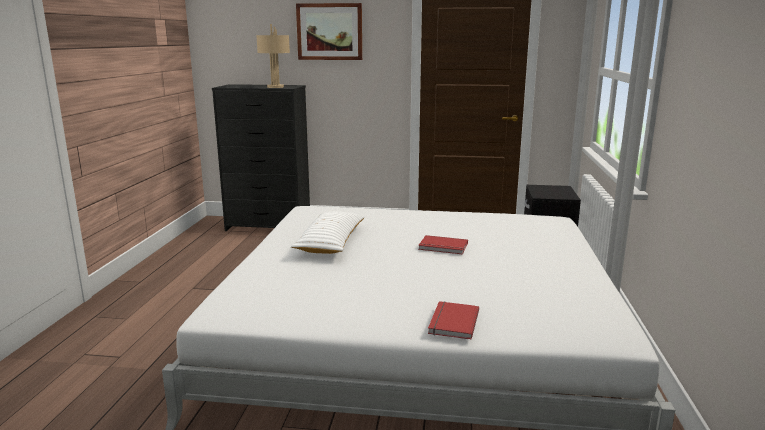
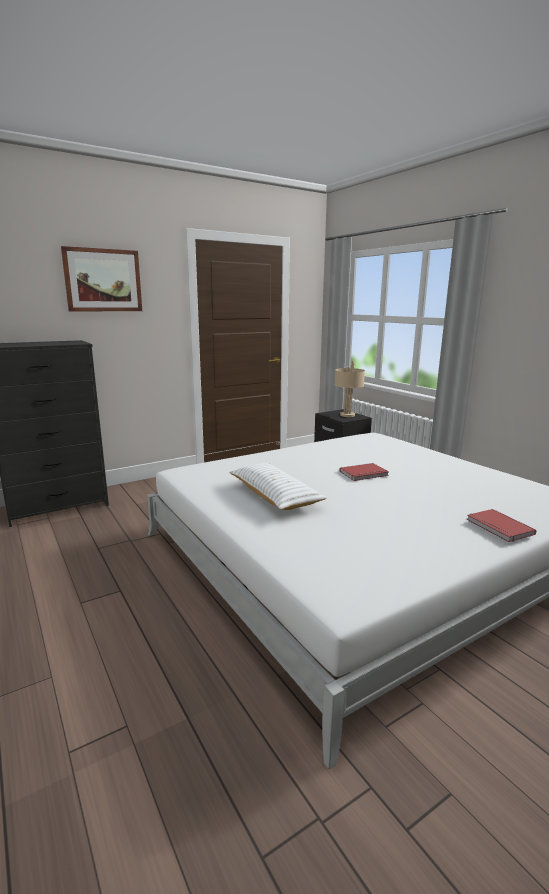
camera: 40 degrees left, 0 degrees up
beige table lamp [256,24,290,88] -> beige table lamp moved to [335,361,365,417]

